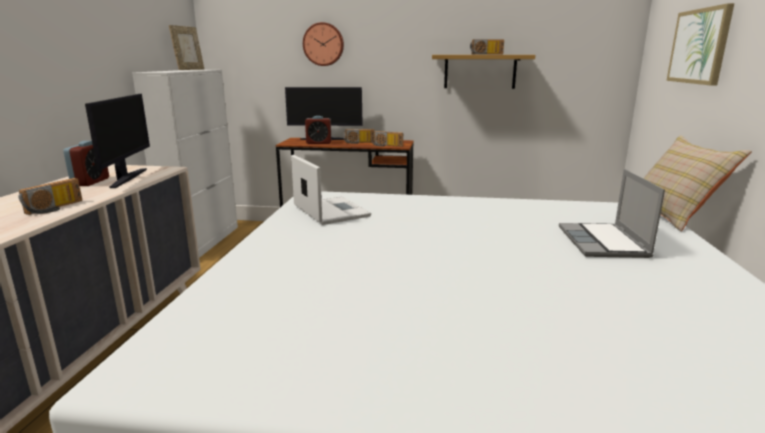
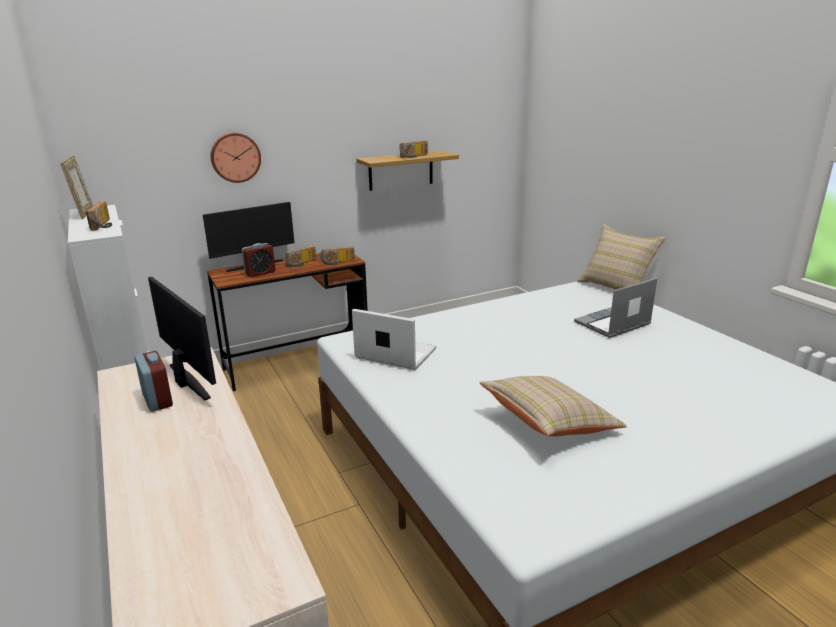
camera: 35 degrees left, 5 degrees up
radio [18,178,82,215] -> radio moved to [86,201,112,231]
laptop [559,169,665,258] -> laptop turned 90 degrees clockwise [574,278,657,338]
picture [667,3,734,86] -> none
none -> beige pillow [480,376,627,436]

